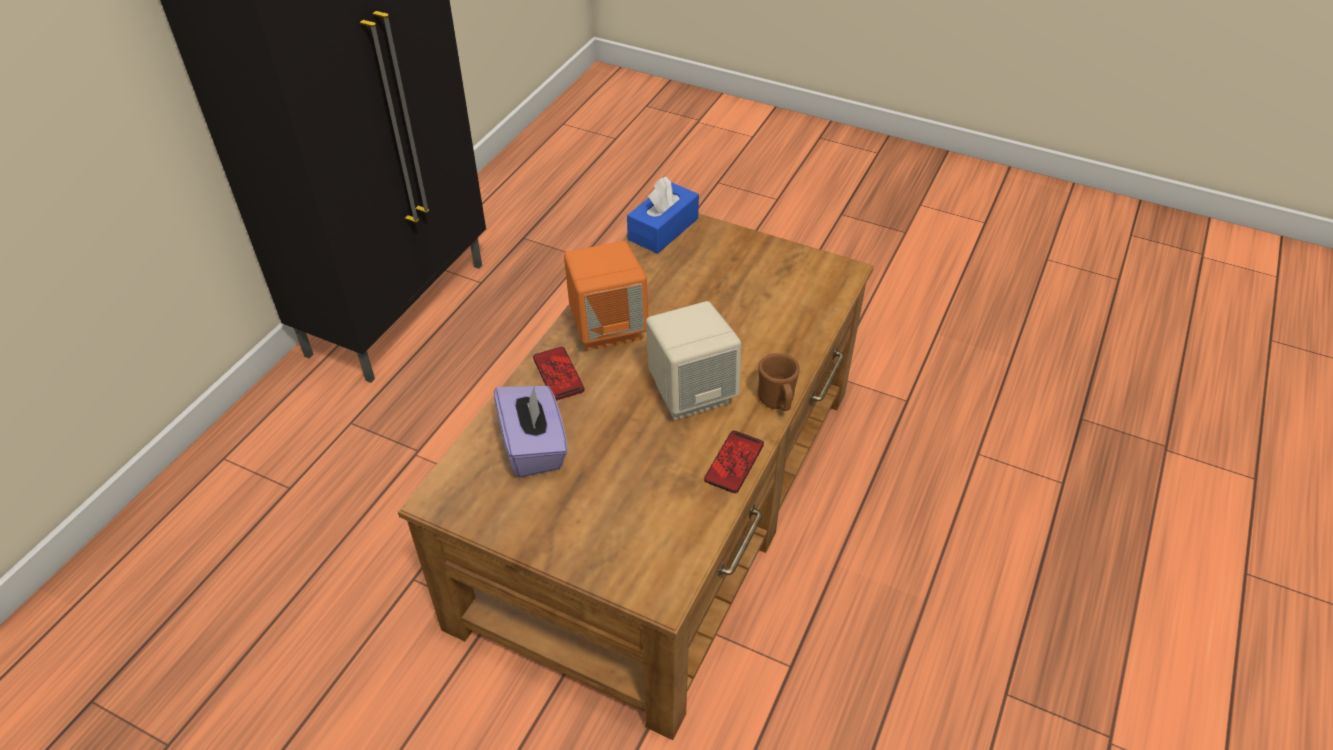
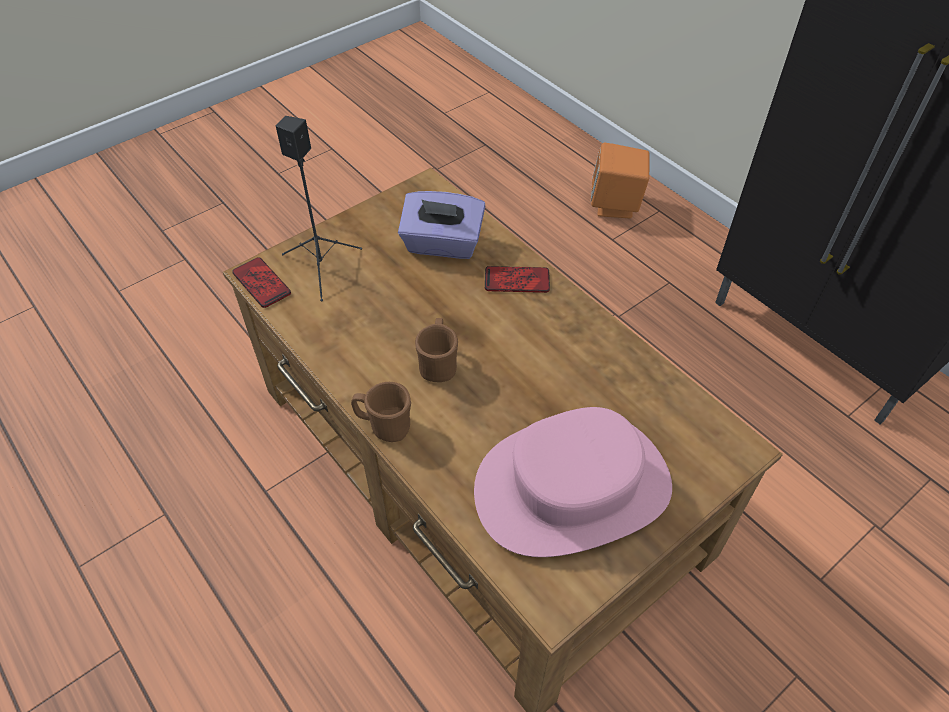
camera: 115 degrees right, 5 degrees up
orange speaker [564,241,648,351] -> orange speaker moved to [591,143,649,218]
blue tissue box [627,177,699,254] -> none
beige speaker [646,301,741,420] -> brown mug [415,318,458,382]
phone [704,431,764,493] -> phone moved to [232,257,291,308]
none -> black speaker [276,116,362,302]
none -> pink hat [474,407,672,557]

